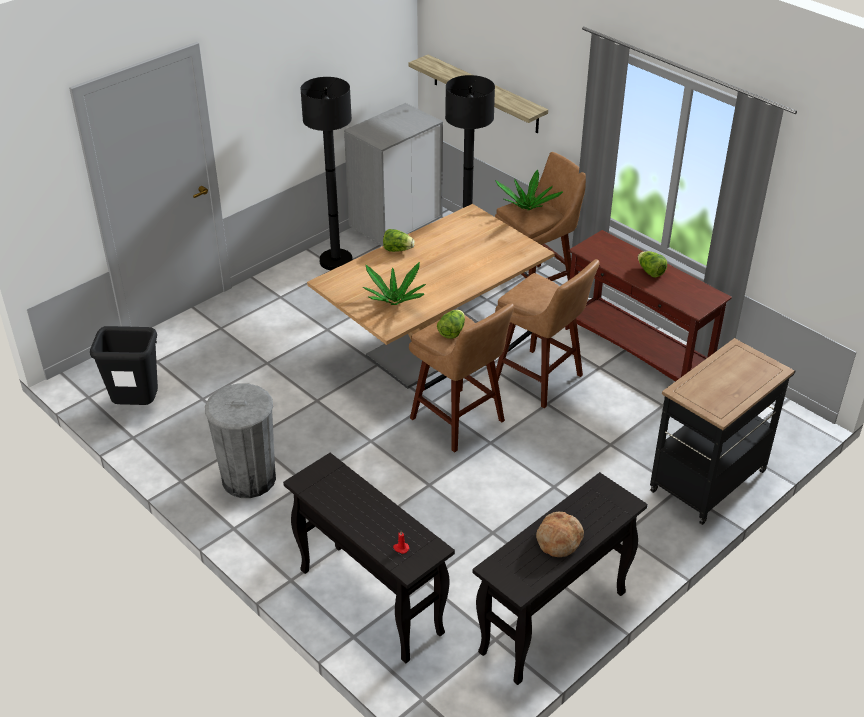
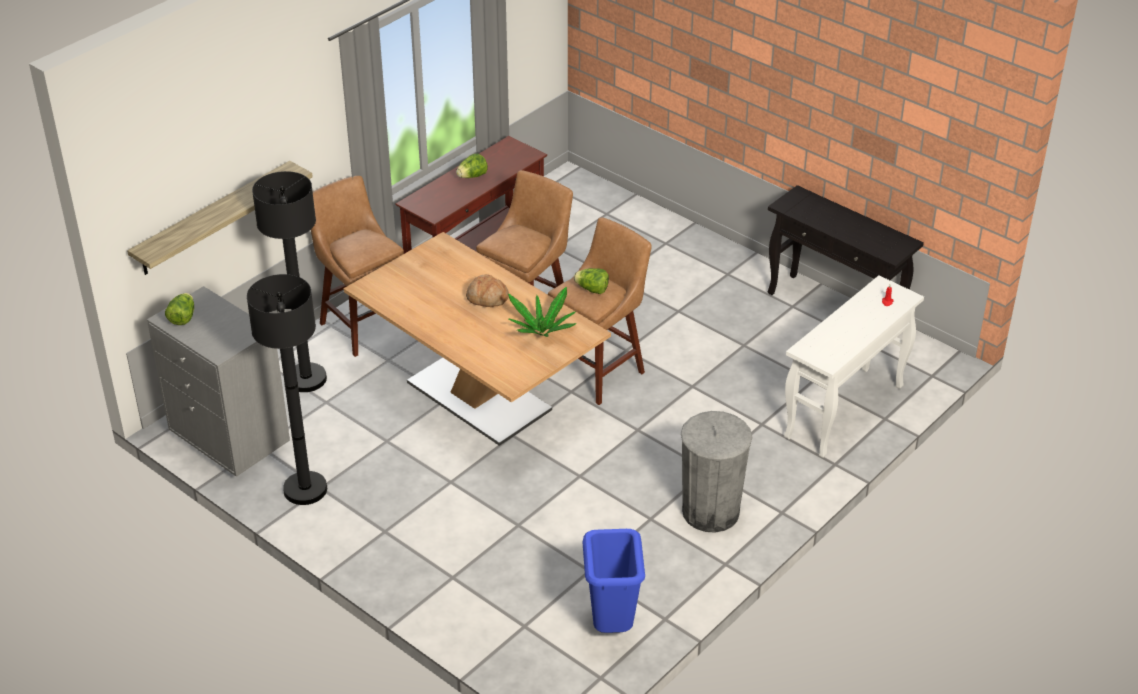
camera: 95 degrees left, 0 degrees up
black trash can [90,326,158,405] -> blue trash can [582,529,645,633]
black console table [283,453,455,663] -> white console table [784,275,924,458]
lettuce [383,229,415,252] -> lettuce moved to [165,293,194,325]
potted plant [495,169,563,210] -> none
bread [536,512,584,557] -> bread moved to [466,274,509,307]
black cart [650,338,795,525] -> none

